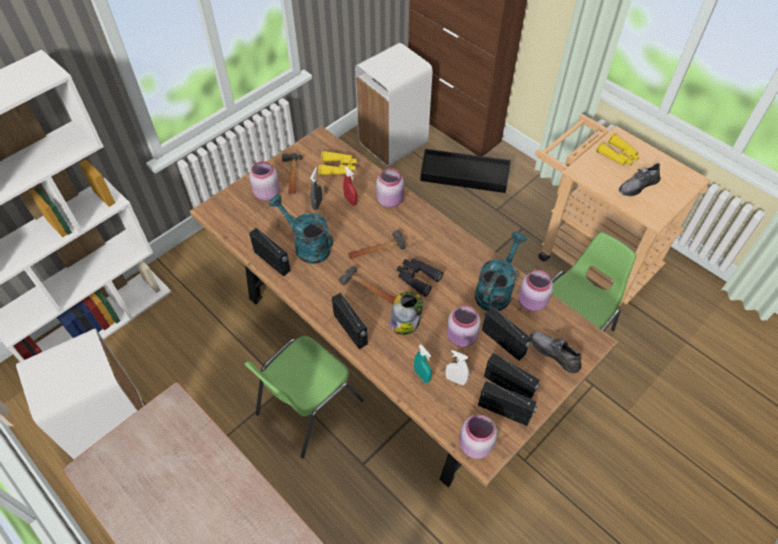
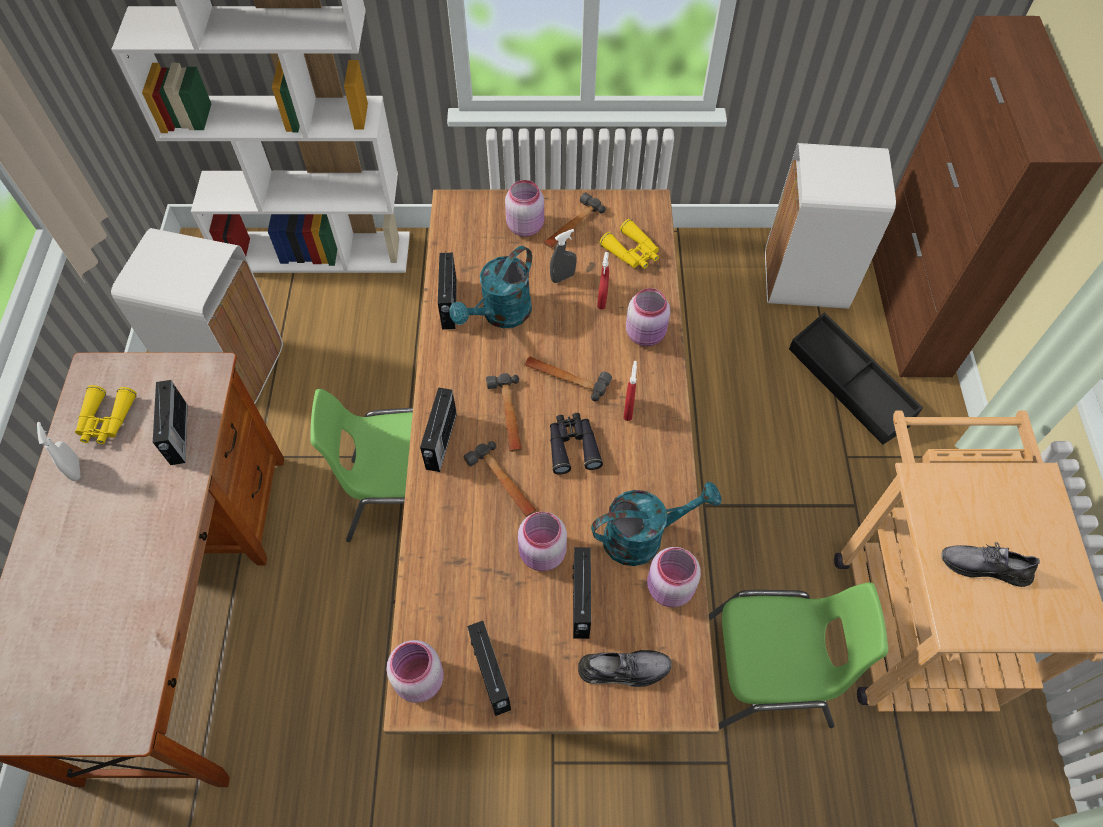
camera: 45 degrees right, 5 degrees up
turquoise watering can [269,195,333,264] -> turquoise watering can turned 135 degrees counterclockwise [450,246,532,328]
jar [390,292,423,335] -> hammer [464,441,536,517]
turquoise spray bottle [414,344,432,383] -> none
white spray bottle [445,350,469,385] -> white spray bottle moved to [37,422,81,481]
radio [484,353,540,399] -> radio moved to [153,380,188,465]
grey shoe [530,331,582,373] -> grey shoe turned 90 degrees clockwise [578,650,672,687]
yellow binoculars [596,134,640,166] -> yellow binoculars moved to [75,385,137,444]
none -> red spray bottle [623,361,637,421]

